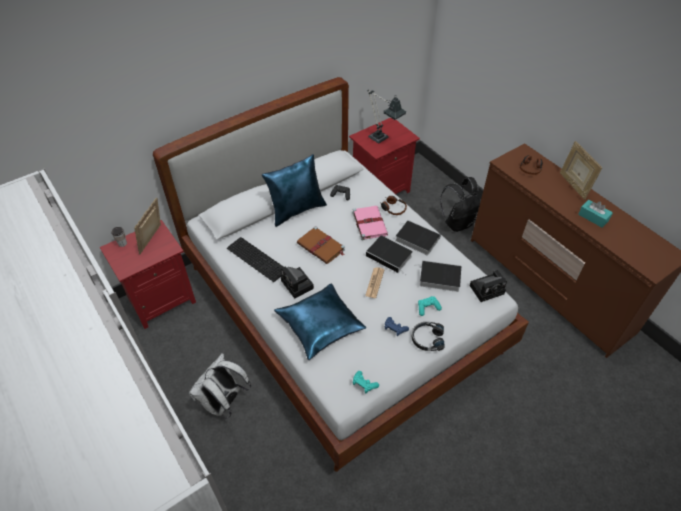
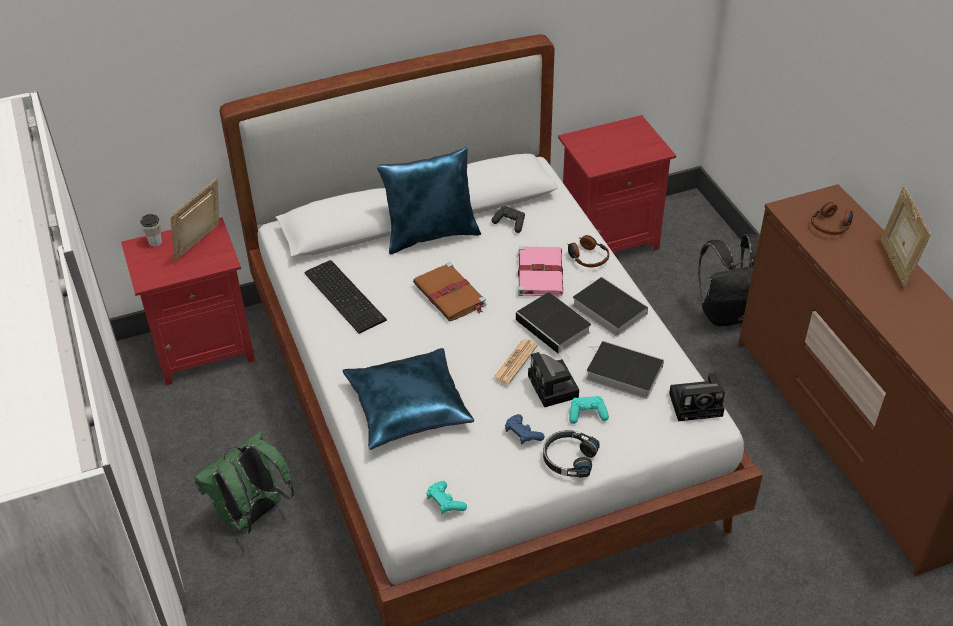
camera: 15 degrees right, 5 degrees down
white backpack [189,353,251,419] -> green backpack [194,431,294,534]
camera [281,266,314,299] -> camera moved to [528,352,579,407]
table lamp [367,90,406,143] -> none
turquoise tissue box [578,200,613,228] -> none

